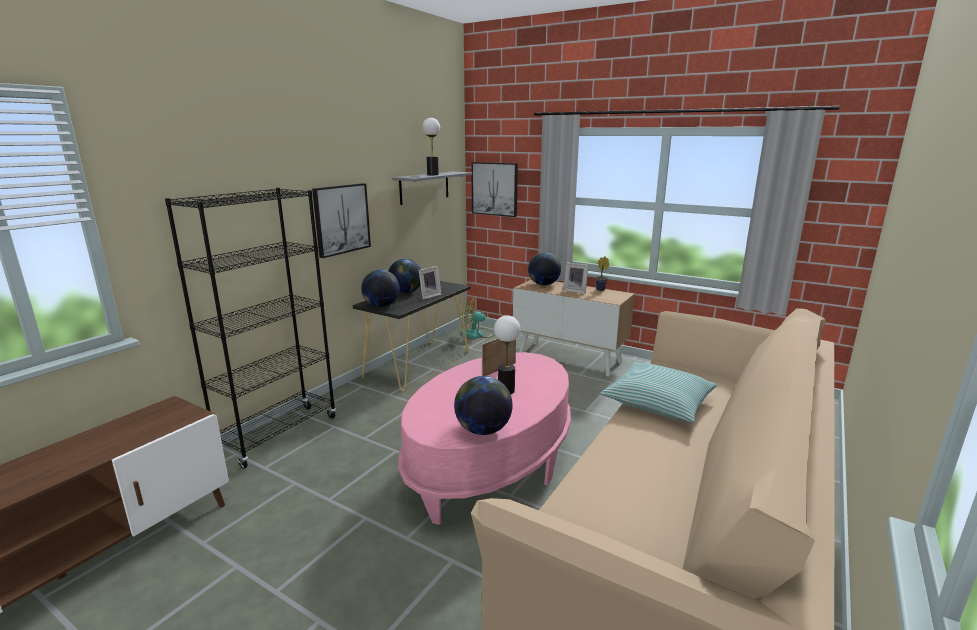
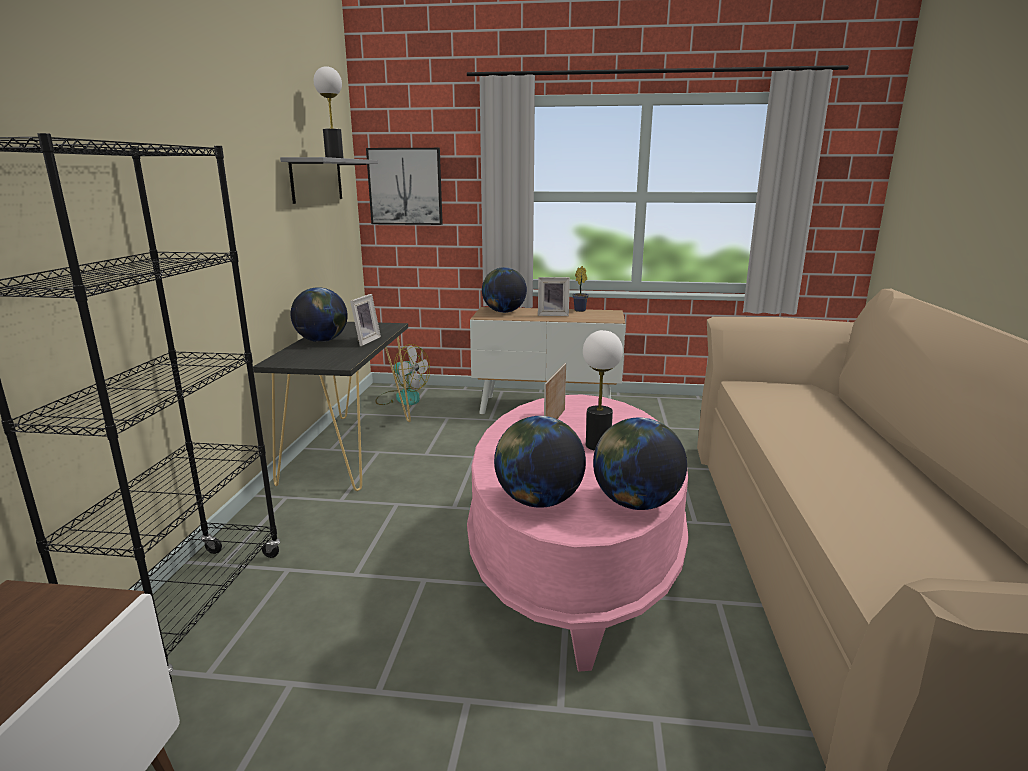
camera: 25 degrees left, 0 degrees up
picture [312,183,371,258] -> none
globe [361,270,400,307] -> globe moved to [494,416,586,508]
fan [461,299,494,339] -> fan turned 120 degrees counterclockwise [375,344,430,405]
pillow [600,362,717,423] -> none

